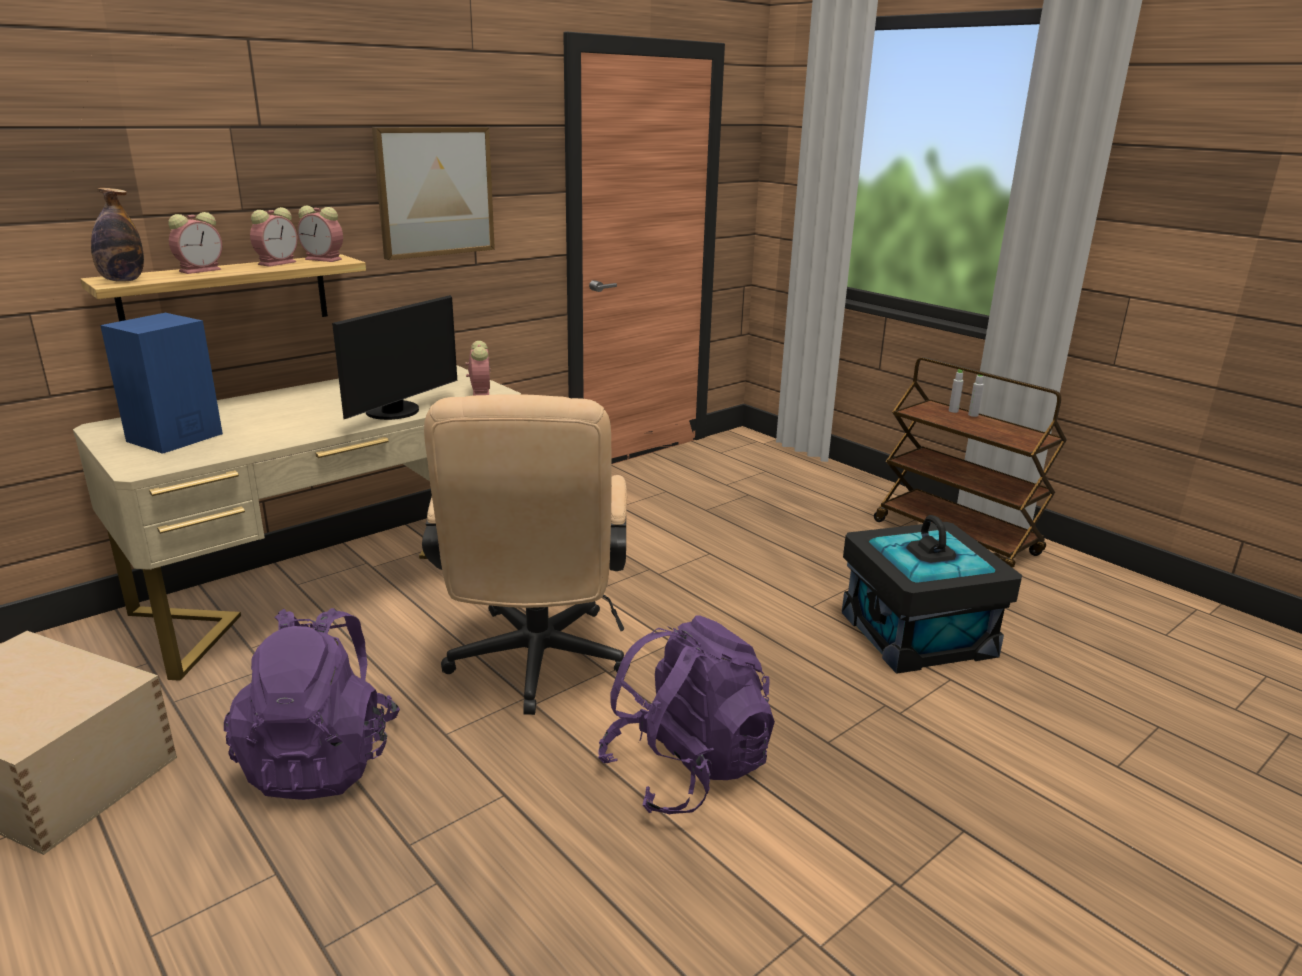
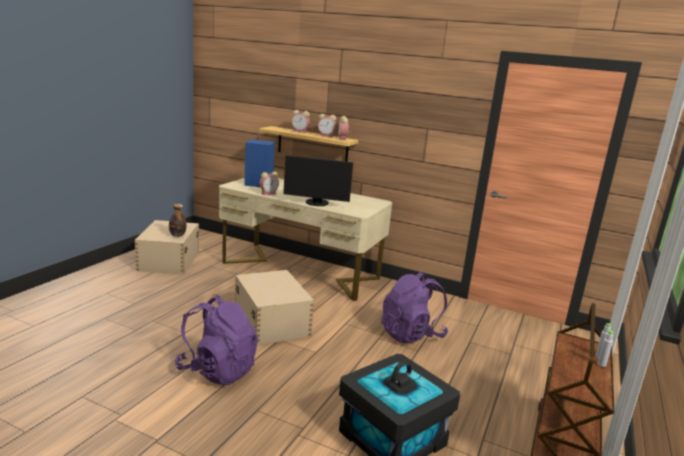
camera: 65 degrees right, 5 degrees down
bottle [91,188,144,282] -> bottle moved to [169,204,186,237]
purple backpack [224,608,400,800] -> purple backpack moved to [381,272,448,343]
picture [372,127,495,260] -> none
beige office chair [422,394,630,715] -> beige storage box [235,270,314,346]
alarm clock [466,341,491,395] -> alarm clock moved to [260,172,279,195]

